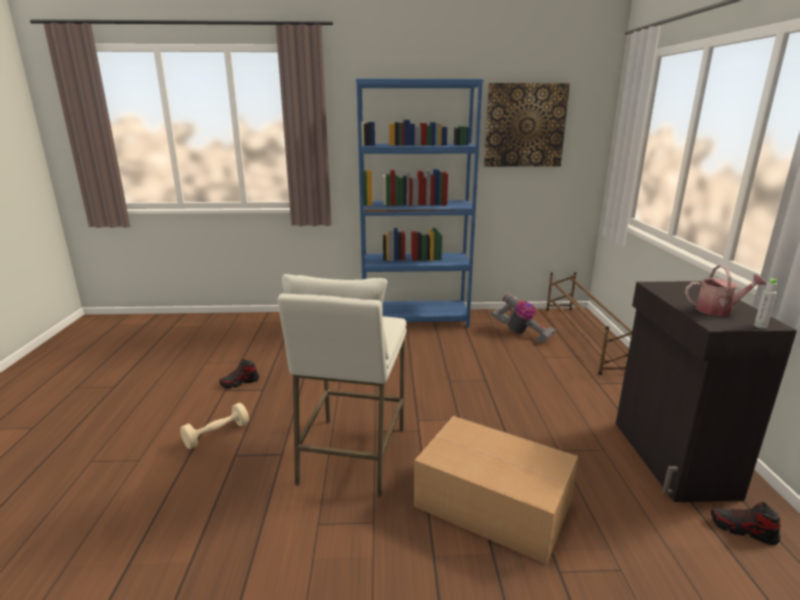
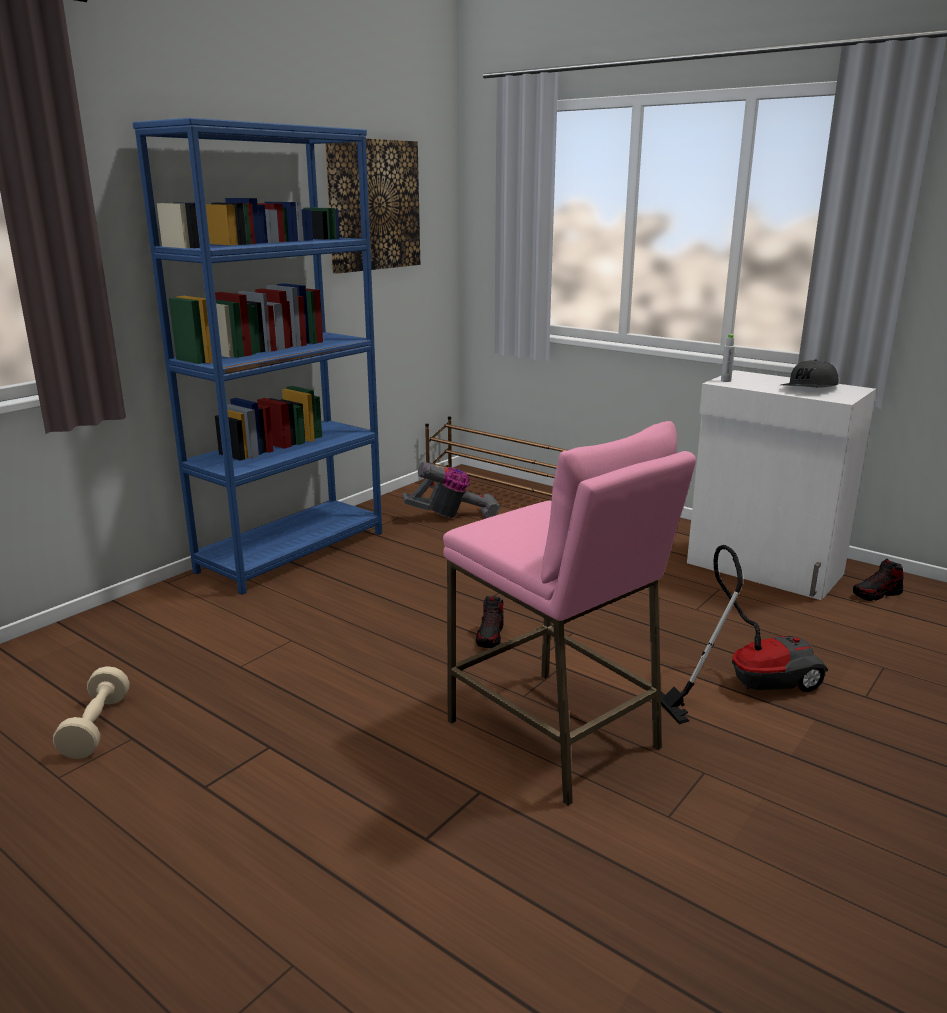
camera: 50 degrees left, 0 degrees up
beige dumbbell [180,403,249,449] -> beige dumbbell moved to [53,666,130,759]
shoe [219,359,259,389] -> shoe moved to [476,596,504,648]
white stool [278,274,407,497] -> pink stool [443,421,696,805]
cardboard box [414,416,578,565] -> vacuum cleaner [661,545,828,724]
black cabinet [616,281,797,502] -> white cabinet [687,370,876,600]
watering can [685,265,766,316] -> grey cap [781,359,839,387]
grey bottle [754,279,777,329] -> grey bottle moved to [721,334,735,382]

